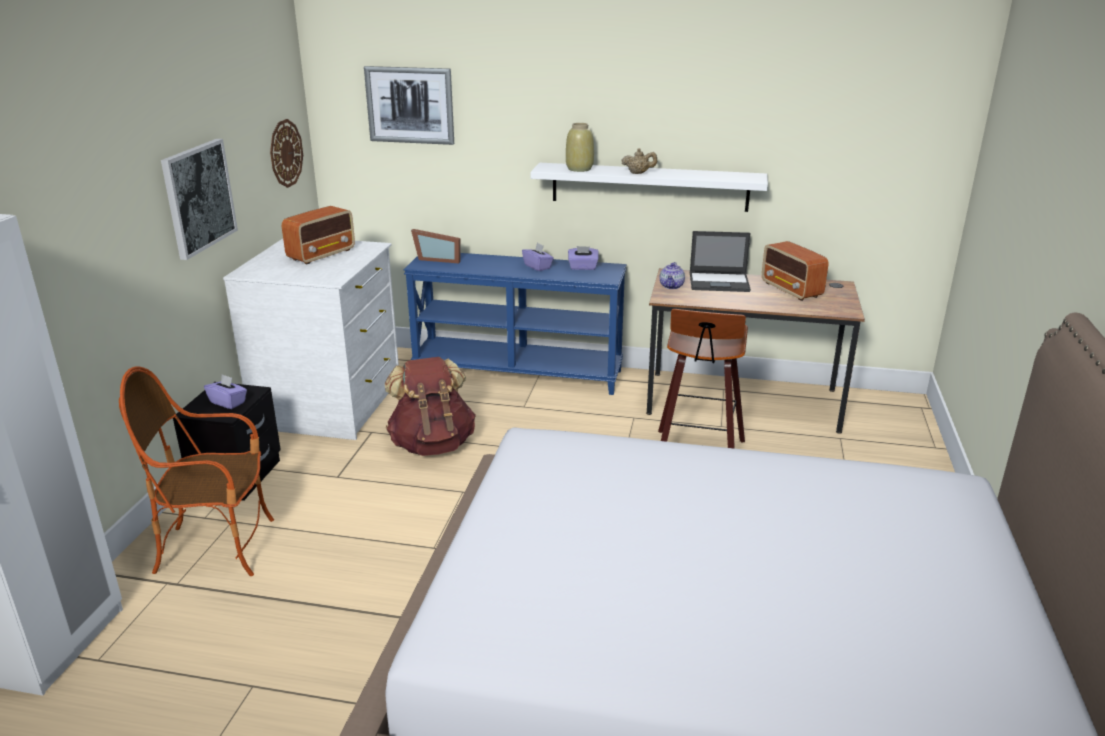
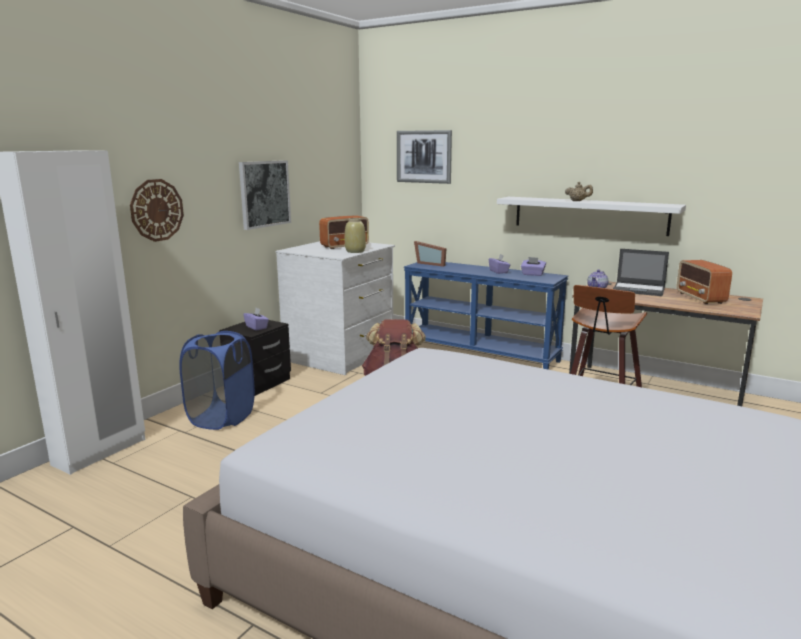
camera: 20 degrees right, 10 degrees down
armchair [119,366,274,576] -> blue laundry basket [179,331,255,430]
wall clock [270,119,303,188] -> wall clock moved to [130,179,184,242]
beige vase [566,123,594,172] -> beige vase moved to [345,218,366,253]

